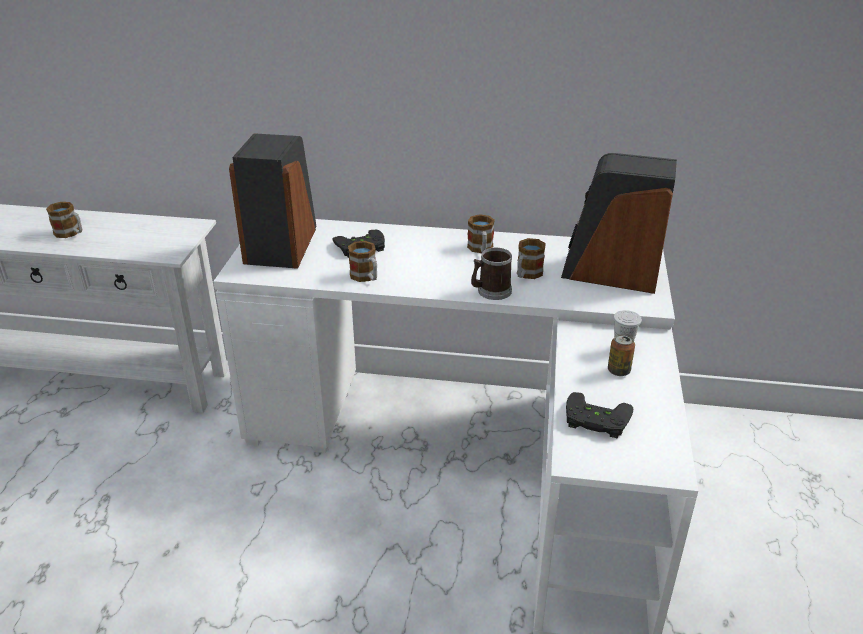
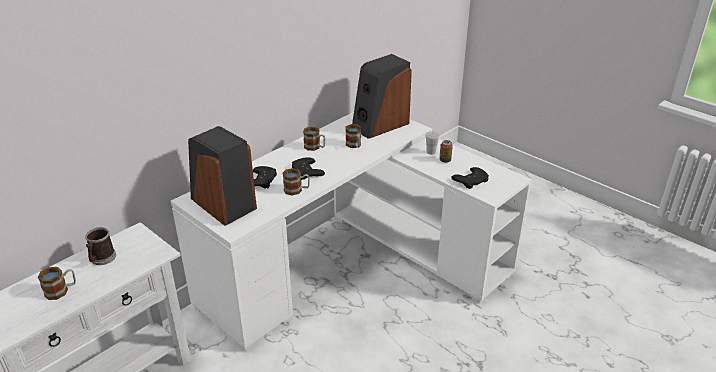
camera: 55 degrees left, 0 degrees up
mug [471,248,512,300] -> mug moved to [85,227,116,265]
none -> black game controller [292,158,325,180]

